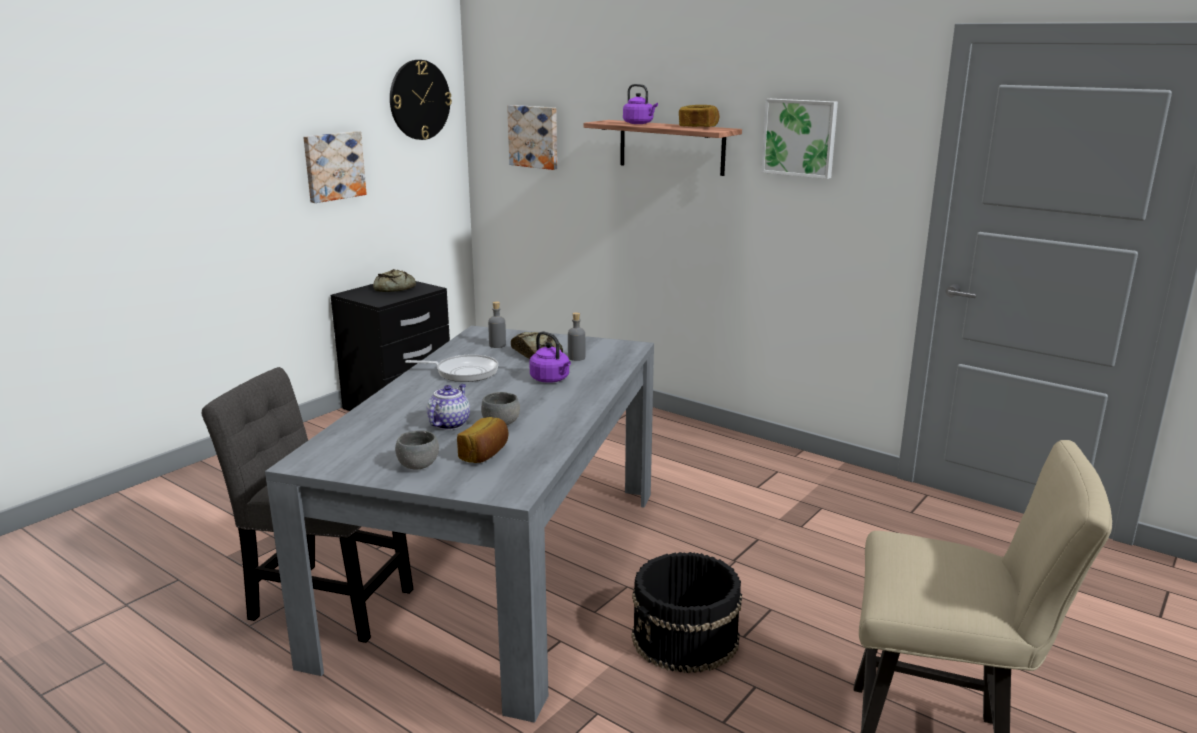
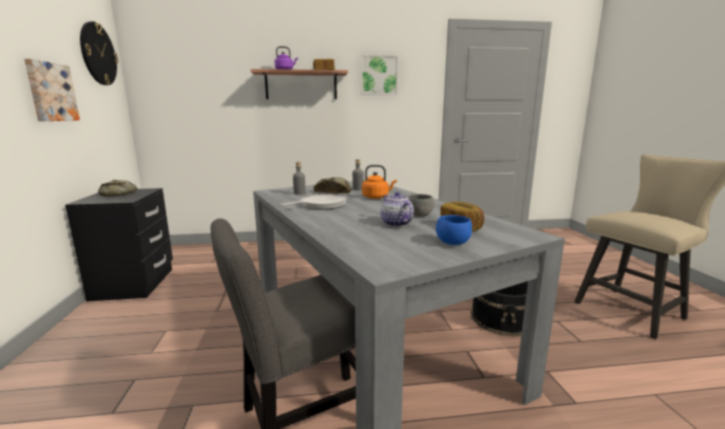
camera: 45 degrees left, 5 degrees down
grey bowl [395,430,439,469] -> blue bowl [436,215,472,245]
picture [507,105,557,170] -> none
purple kettle [529,331,571,383] -> orange kettle [362,165,397,199]

